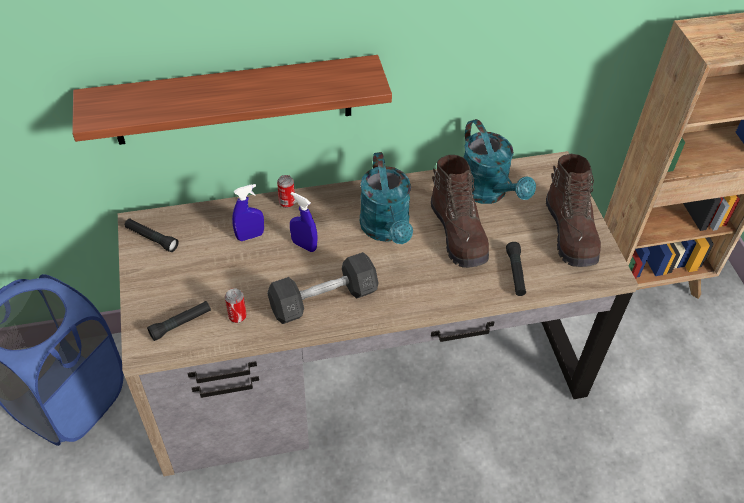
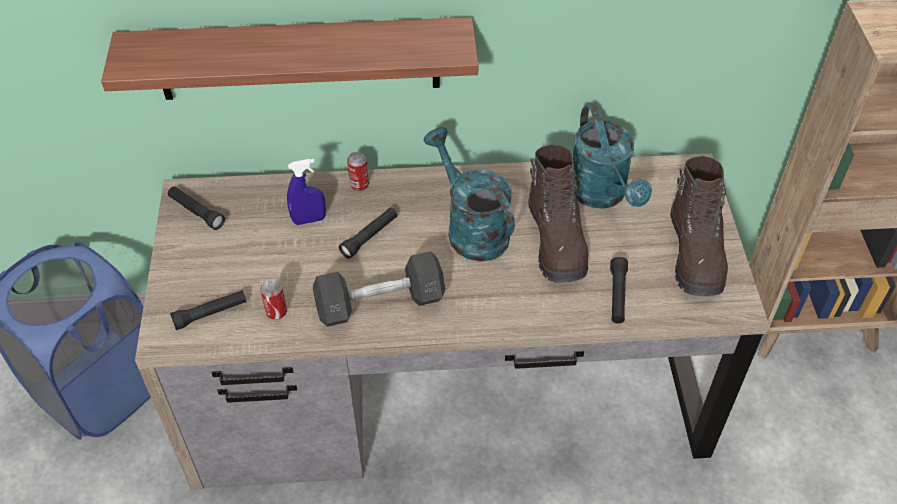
camera: 10 degrees right, 0 degrees up
blue spray bottle [290,192,318,252] -> black flashlight [339,208,397,259]
turquoise watering can [360,152,413,244] -> turquoise watering can turned 150 degrees clockwise [424,127,515,261]

